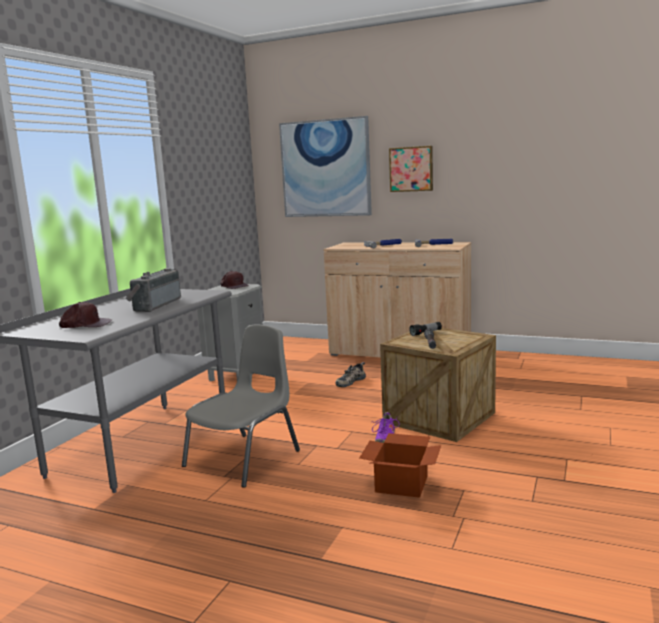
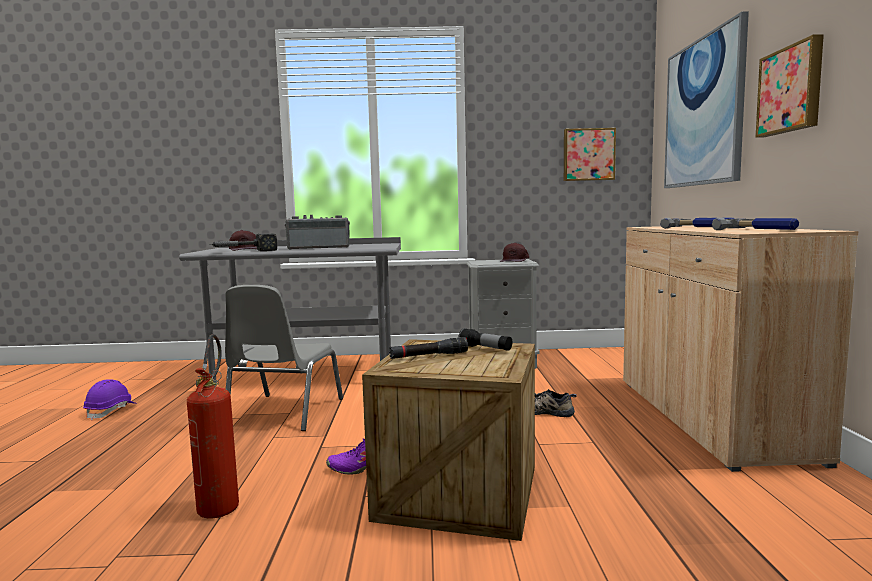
camera: 65 degrees right, 5 degrees down
grey chair [182,325,300,488] -> grey chair turned 90 degrees clockwise [225,285,343,431]
cardboard box [359,433,441,498] -> fire extinguisher [187,334,239,518]
none -> purple hard hat [83,379,137,421]
none -> hammer [209,233,277,251]
none -> picture [564,128,616,181]

